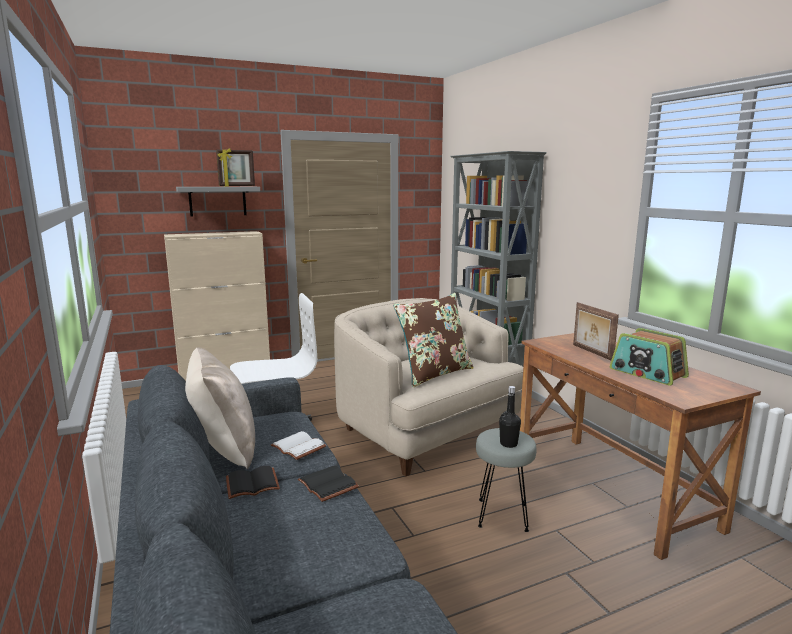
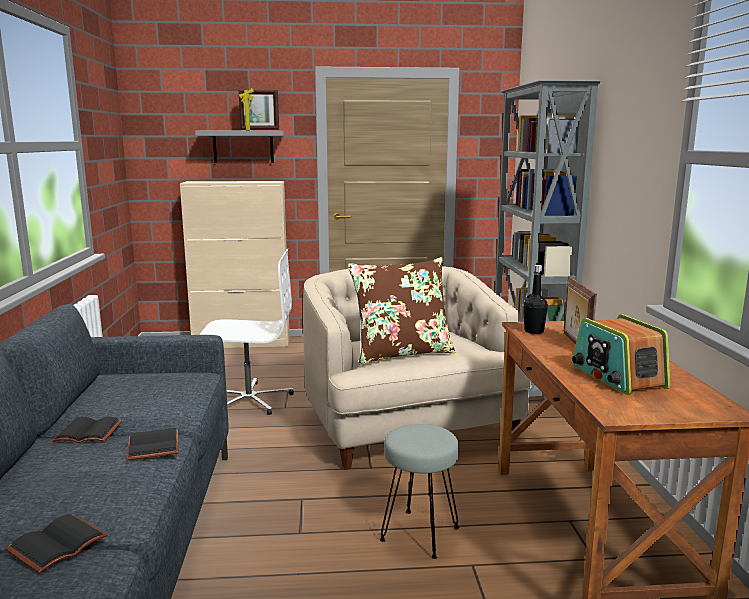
camera: 20 degrees right, 0 degrees up
beige pillow [185,347,255,469] -> none
white book [271,431,326,460] -> none
black bottle [499,386,521,448] -> black bottle moved to [524,265,548,334]
none -> black book [6,514,108,573]

